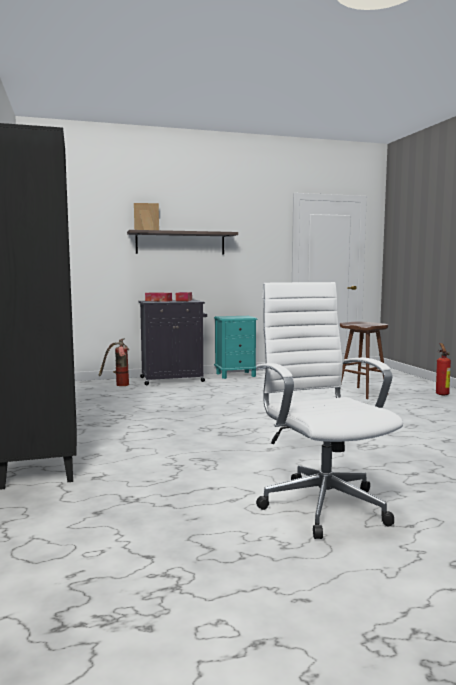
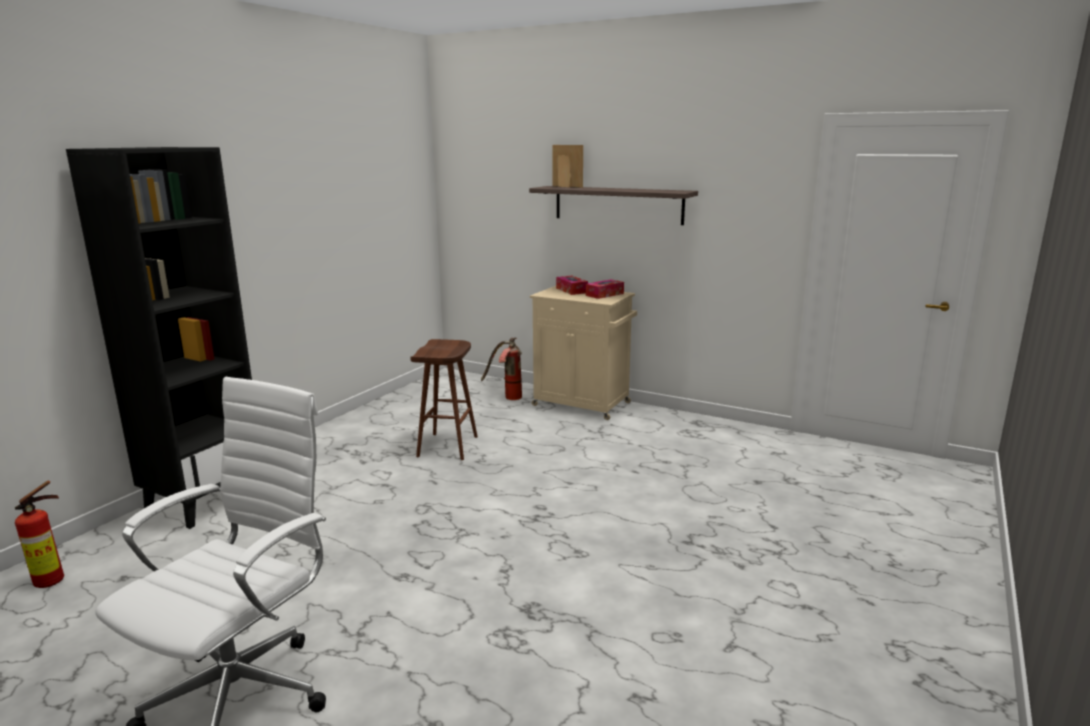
camera: 45 degrees right, 10 degrees up
black cabinet [138,300,207,385] -> beige cabinet [530,286,637,420]
turquoise nightstand [214,316,258,379] -> none
brown stool [340,322,388,399] -> brown stool moved to [410,339,478,460]
fire extinguisher [436,343,451,395] -> fire extinguisher moved to [15,481,64,588]

